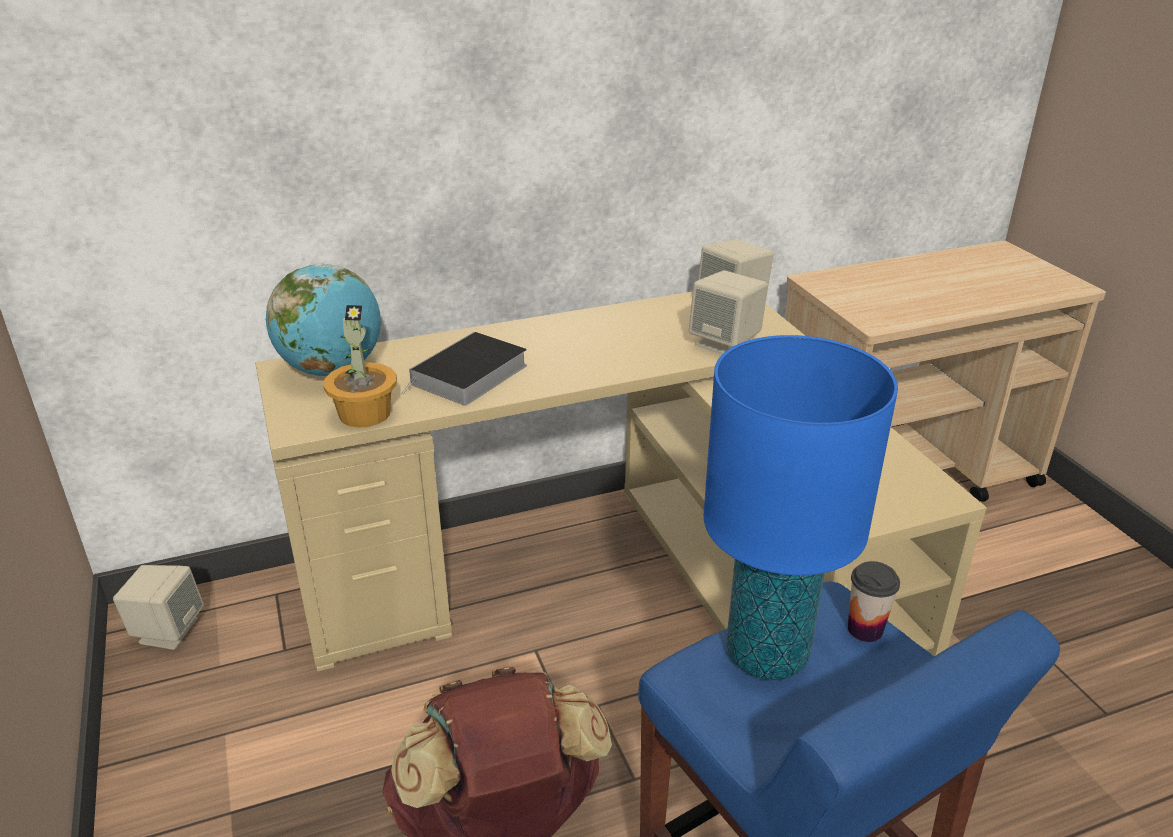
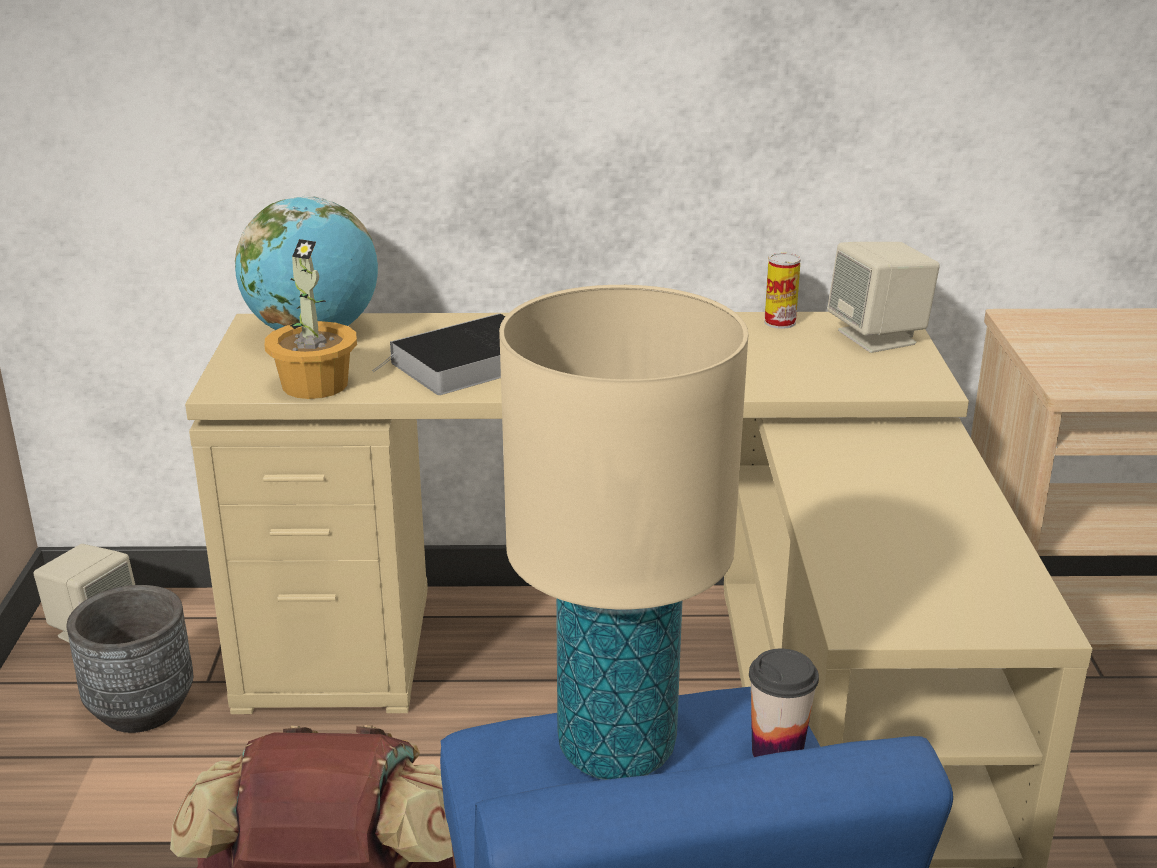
camera: 20 degrees right, 5 degrees down
beige speaker [689,270,768,354] -> none
blue table lamp [704,335,898,680] -> beige table lamp [499,285,748,780]
none -> grey planter [66,585,193,733]
none -> can [764,253,801,329]

